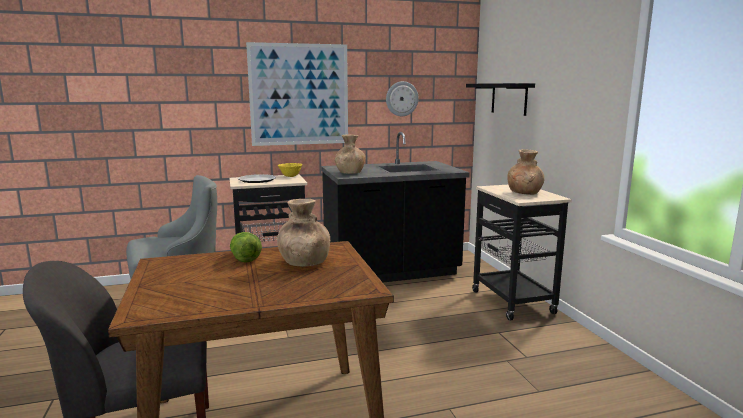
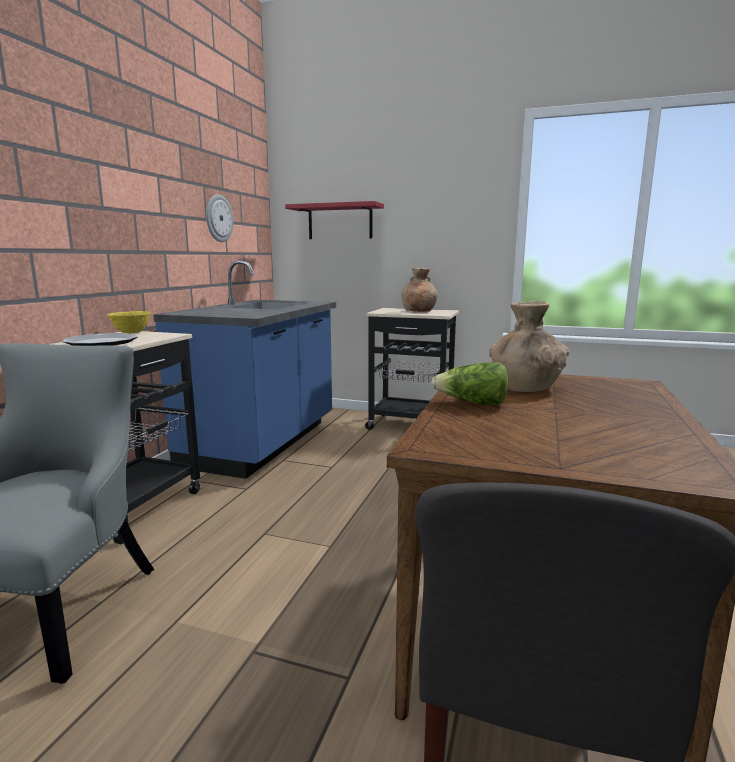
camera: 55 degrees left, 0 degrees up
picture [246,42,348,146] -> none
black counter [321,132,470,283] -> blue counter [153,260,336,479]
brown vase [335,134,365,174] -> none
black shelf [466,83,535,116] -> red shelf [285,201,384,239]

